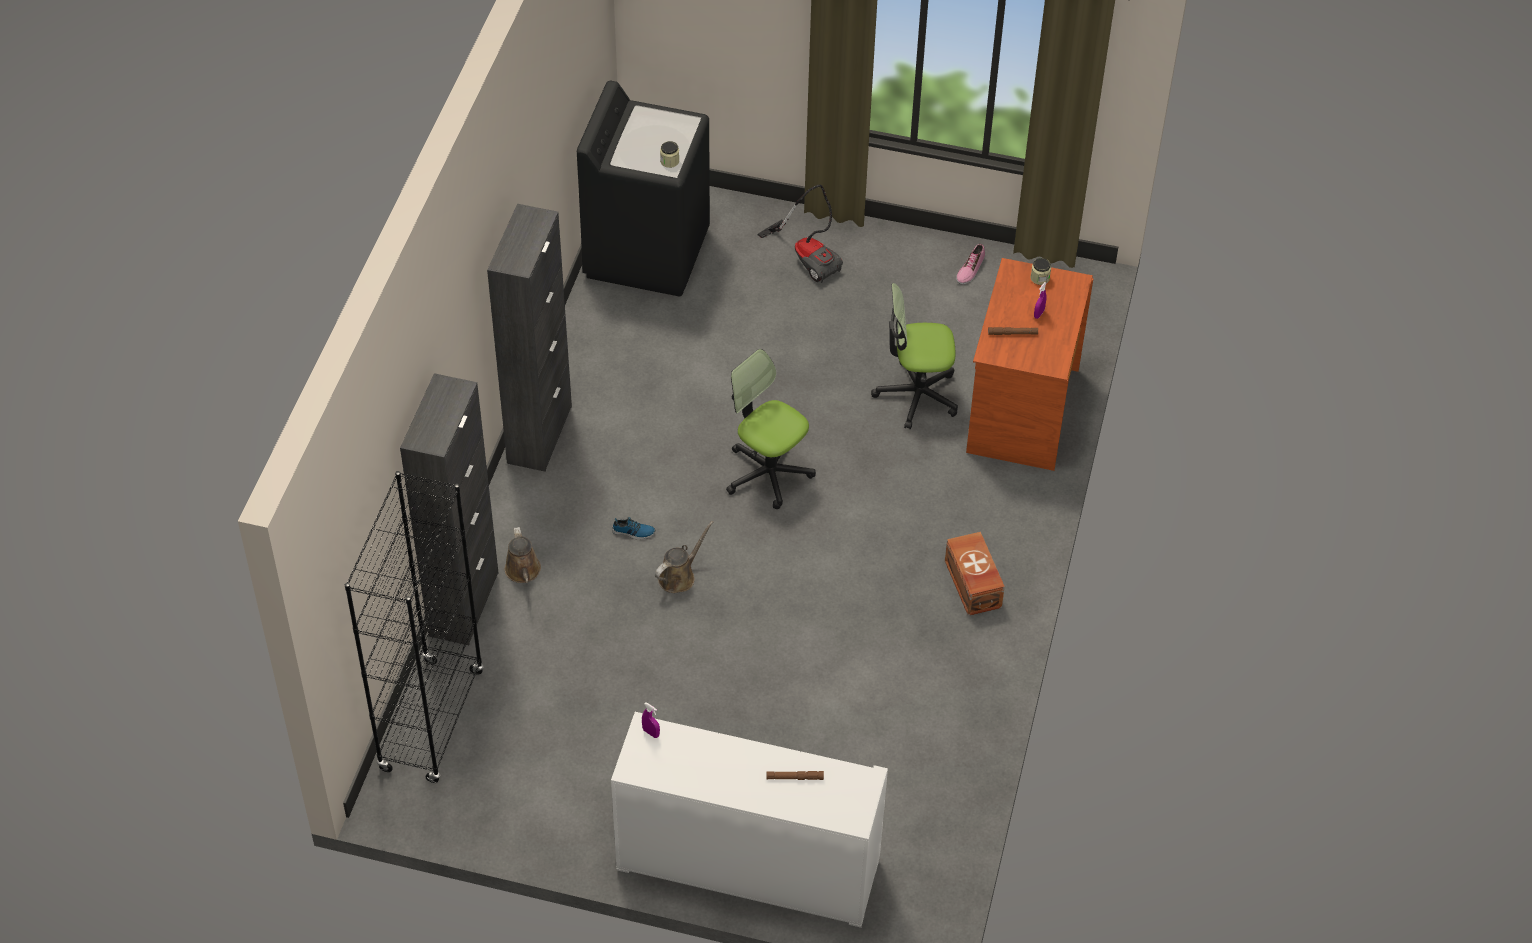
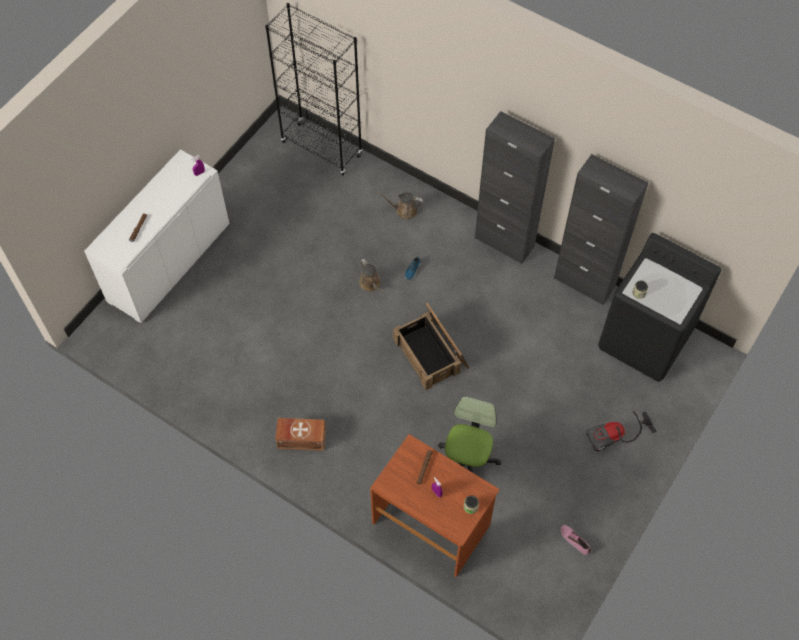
camera: 110 degrees right, 10 degrees up
black cabinet [400,373,499,645] -> black cabinet moved to [554,154,648,305]
office chair [726,349,816,509] -> crate [393,303,469,390]

